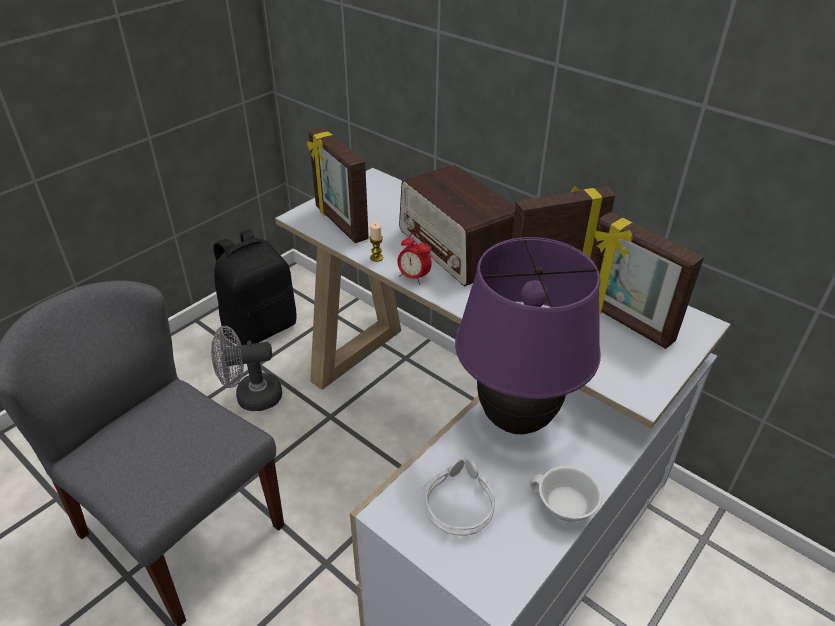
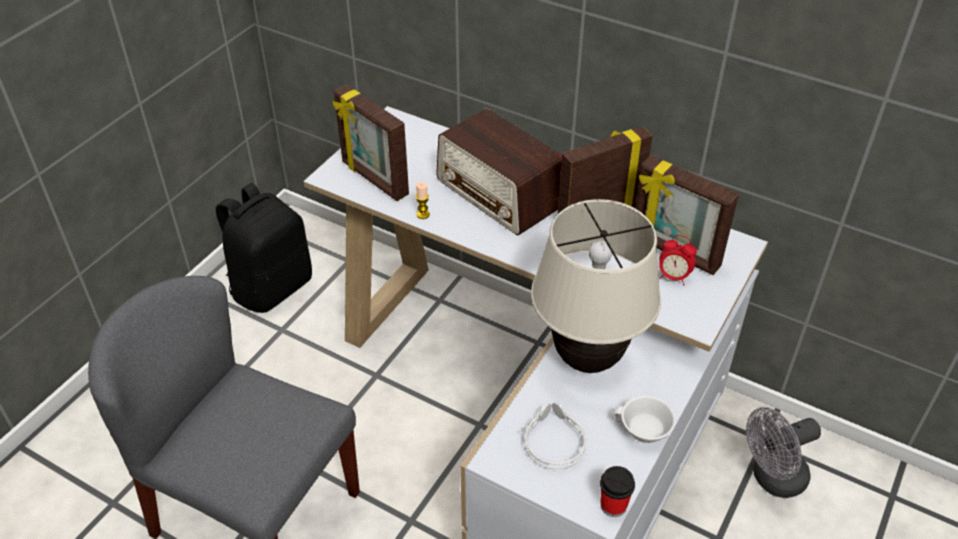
camera: 10 degrees left, 5 degrees up
grey fan [211,326,282,411] -> grey fan moved to [746,407,821,498]
alarm clock [398,233,432,285] -> alarm clock moved to [659,235,697,285]
purple table lamp [455,237,601,434] -> beige table lamp [531,199,661,373]
none -> cup [600,466,635,517]

